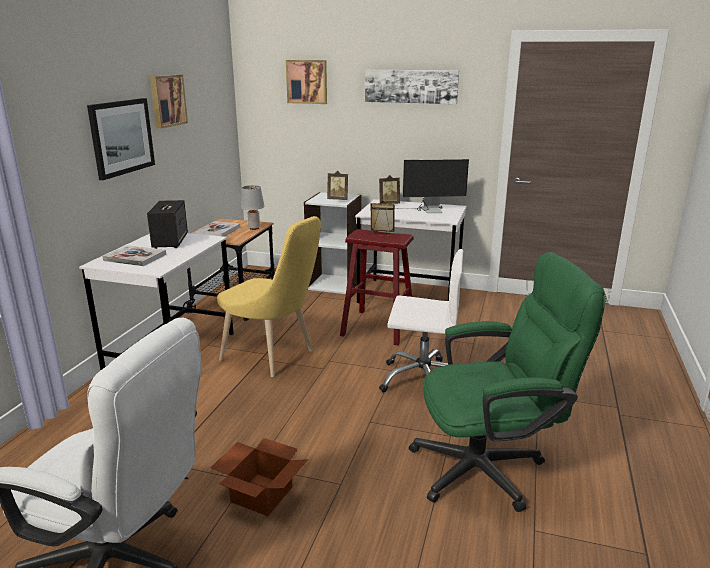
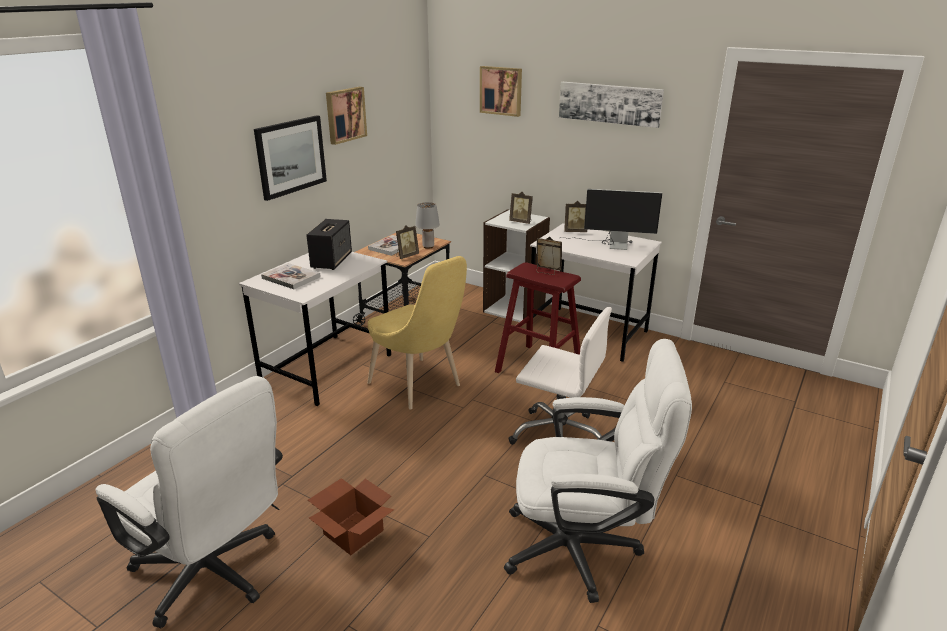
camera: 15 degrees right, 5 degrees up
green office chair [409,252,605,512] -> white office chair [504,339,692,603]
none -> picture frame [396,225,419,259]

